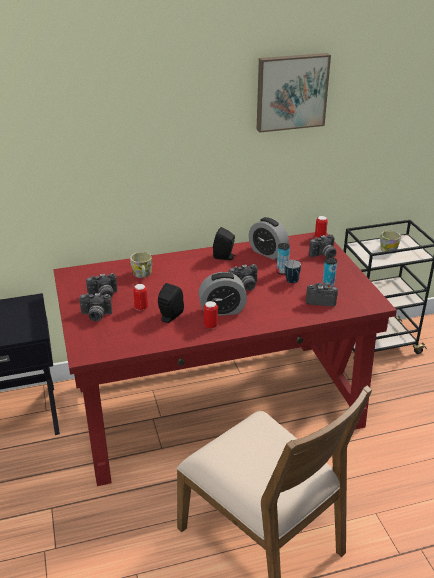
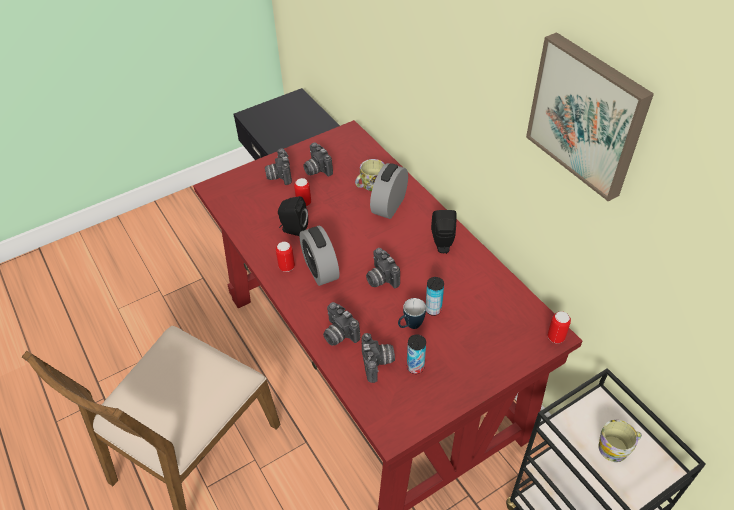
camera: 75 degrees right, 15 degrees up
alarm clock [249,217,289,260] -> alarm clock moved to [370,163,408,219]
camera [309,234,336,258] -> camera moved to [323,302,360,346]

